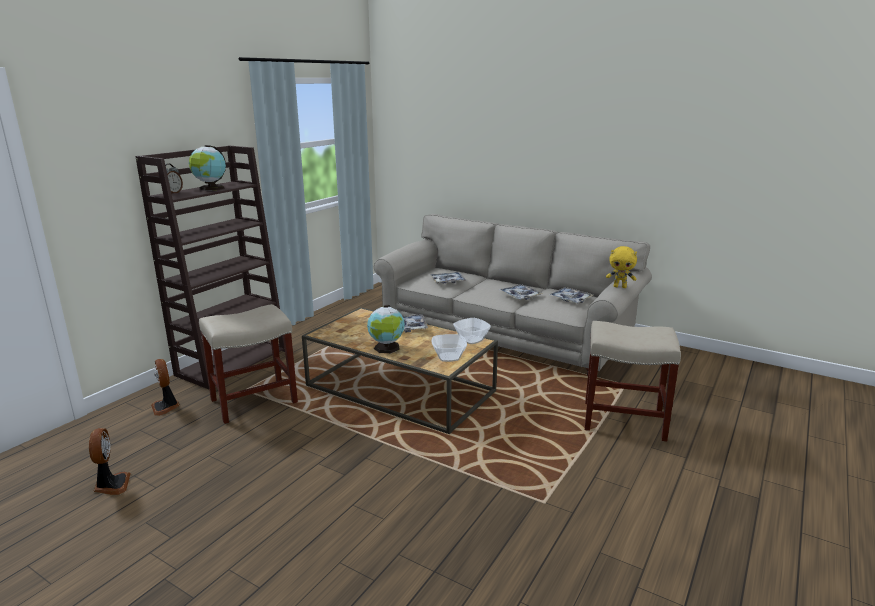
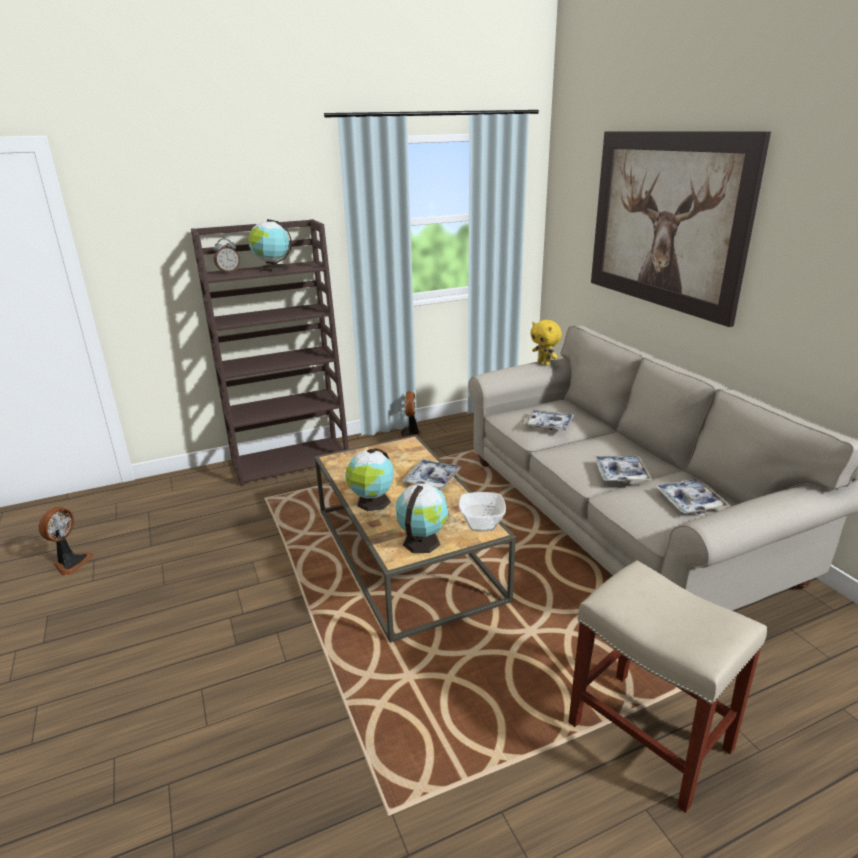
camera: 35 degrees right, 5 degrees up
fan [151,359,180,416] -> fan moved to [398,391,421,439]
beige stool [199,304,298,424] -> none
bowl [432,334,467,362] -> globe [396,483,449,553]
yellow plush toy [606,246,637,288] -> yellow plush toy moved to [530,320,562,365]
none -> picture [591,131,771,327]

